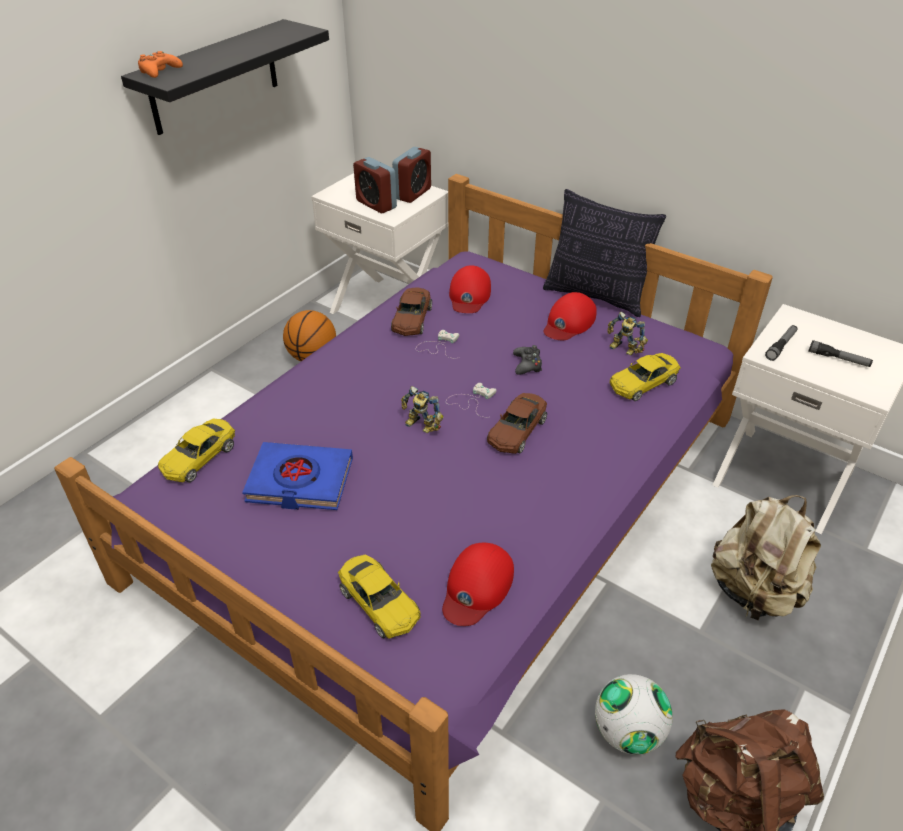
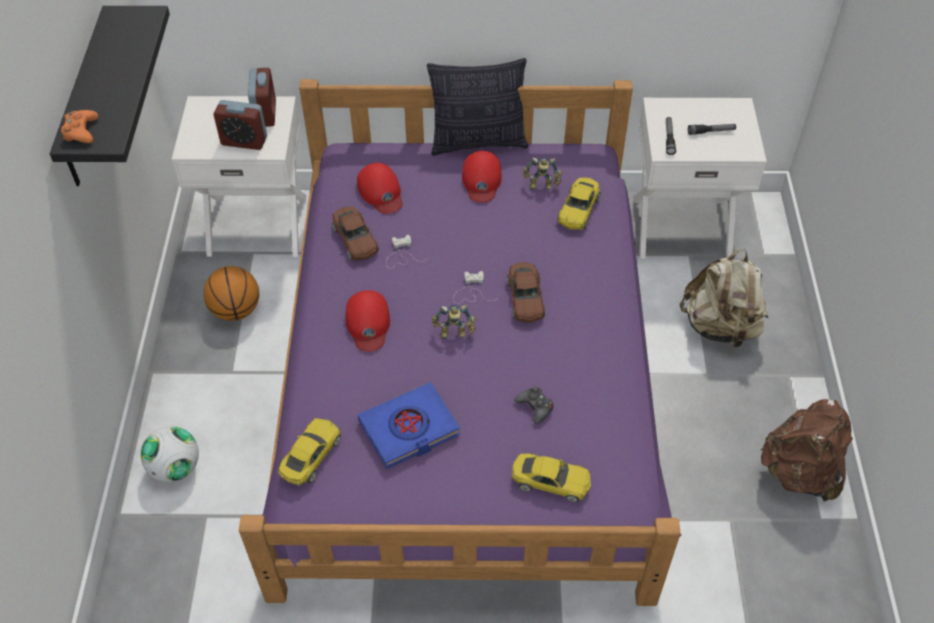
camera: 35 degrees left, 10 degrees up
yellow toy car [158,418,235,482] -> yellow toy car turned 150 degrees counterclockwise [277,418,341,486]
red cap [442,543,514,626] -> red cap moved to [346,290,390,352]
black game controller [513,345,542,375] -> black game controller moved to [514,387,554,425]
football [595,674,673,755] -> football moved to [141,426,199,482]

